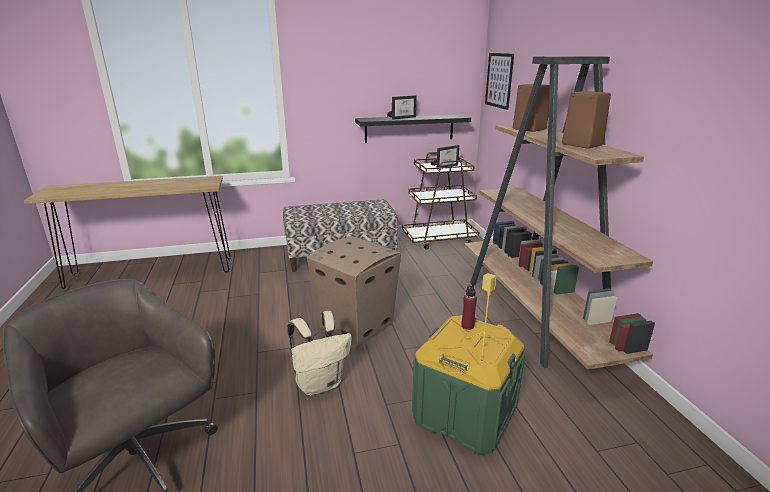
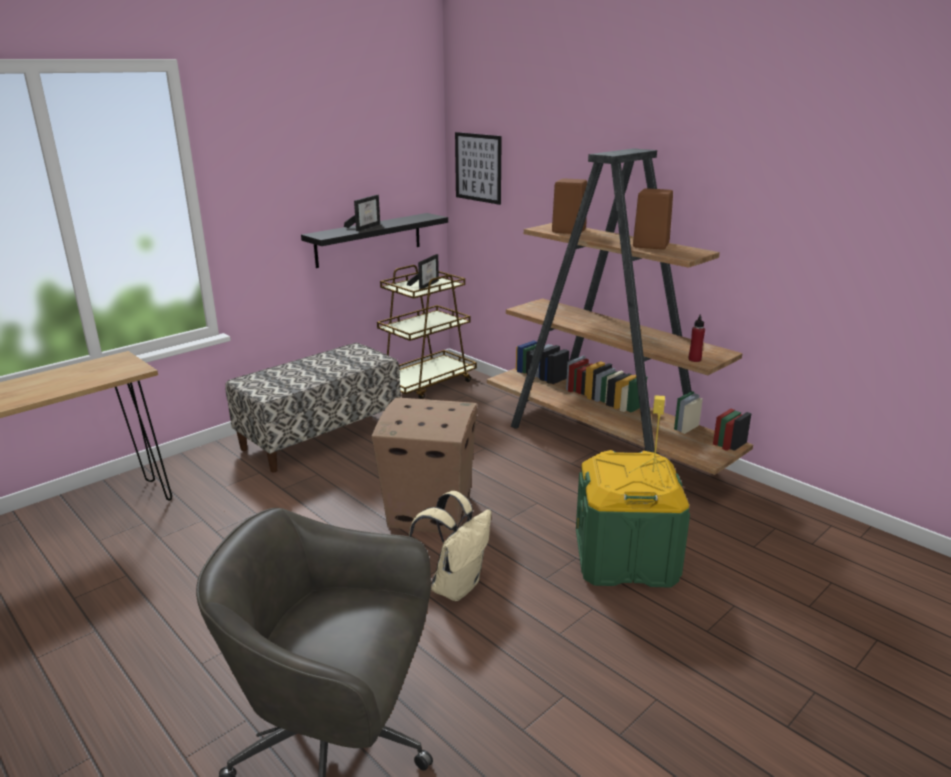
camera: 30 degrees left, 0 degrees up
red bottle [461,284,477,330] -> red bottle moved to [689,315,705,362]

